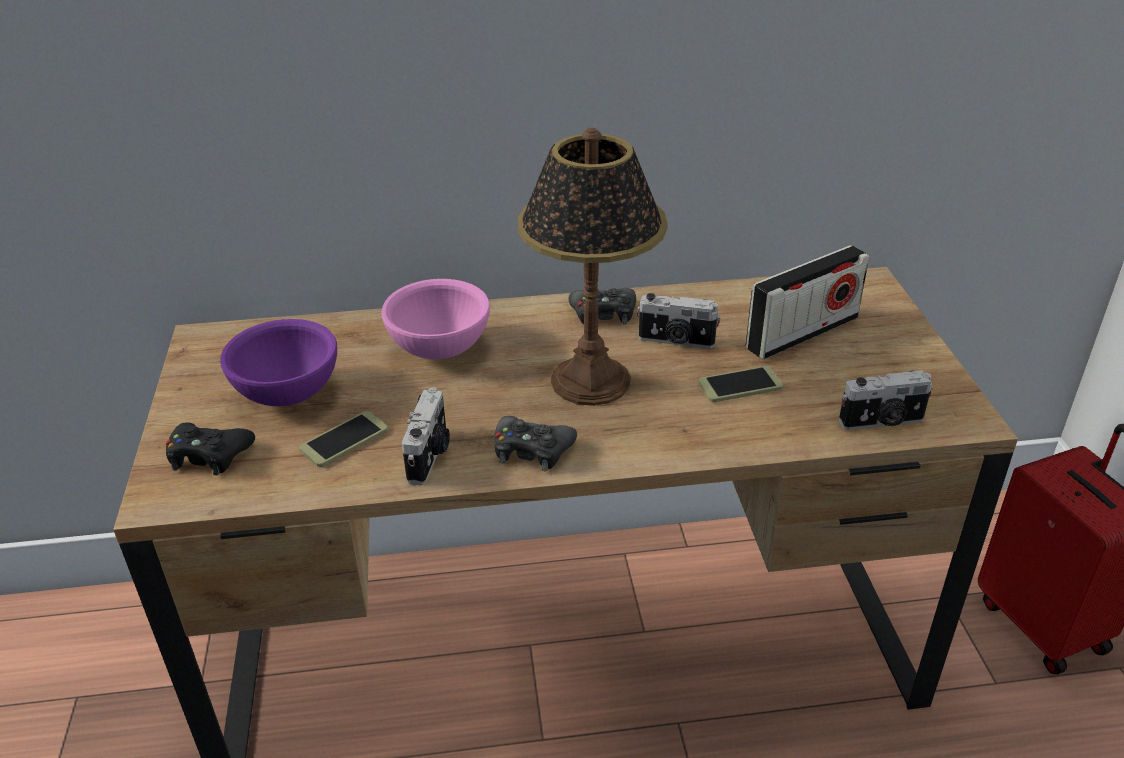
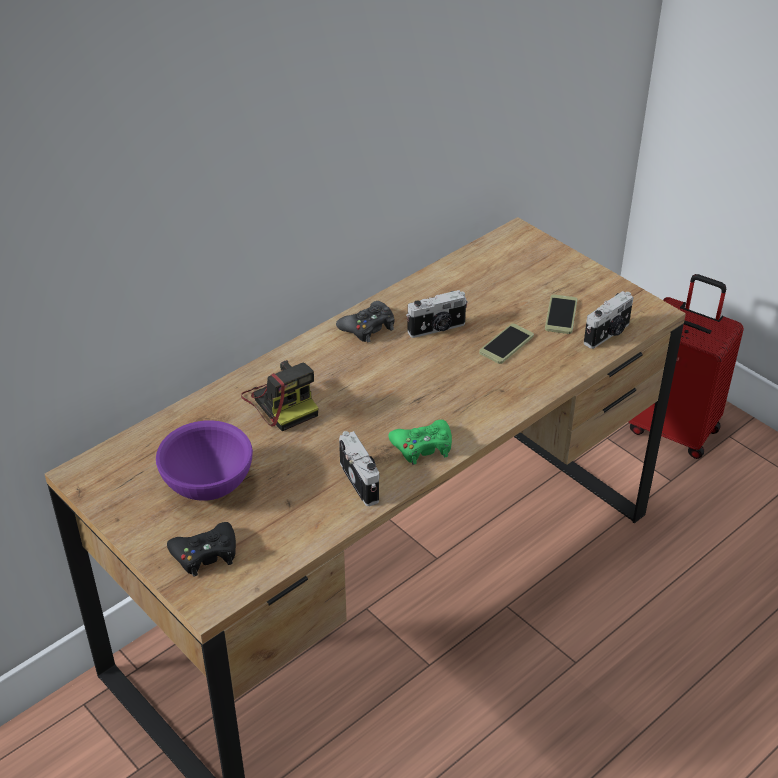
camera: 35 degrees left, 5 degrees up
phone [299,411,388,467] -> phone moved to [545,295,578,334]
pink bowl [381,279,490,360] -> camera [241,360,318,431]
black game controller [494,416,577,471] -> green game controller [388,420,452,465]
table lamp [518,128,668,406] -> none
radio [746,245,869,360] -> none

